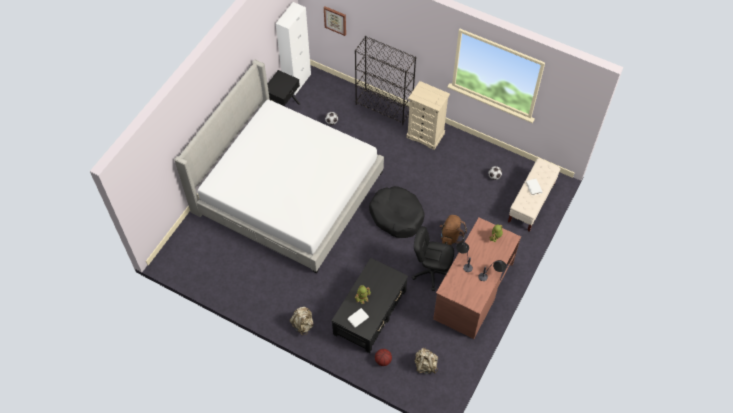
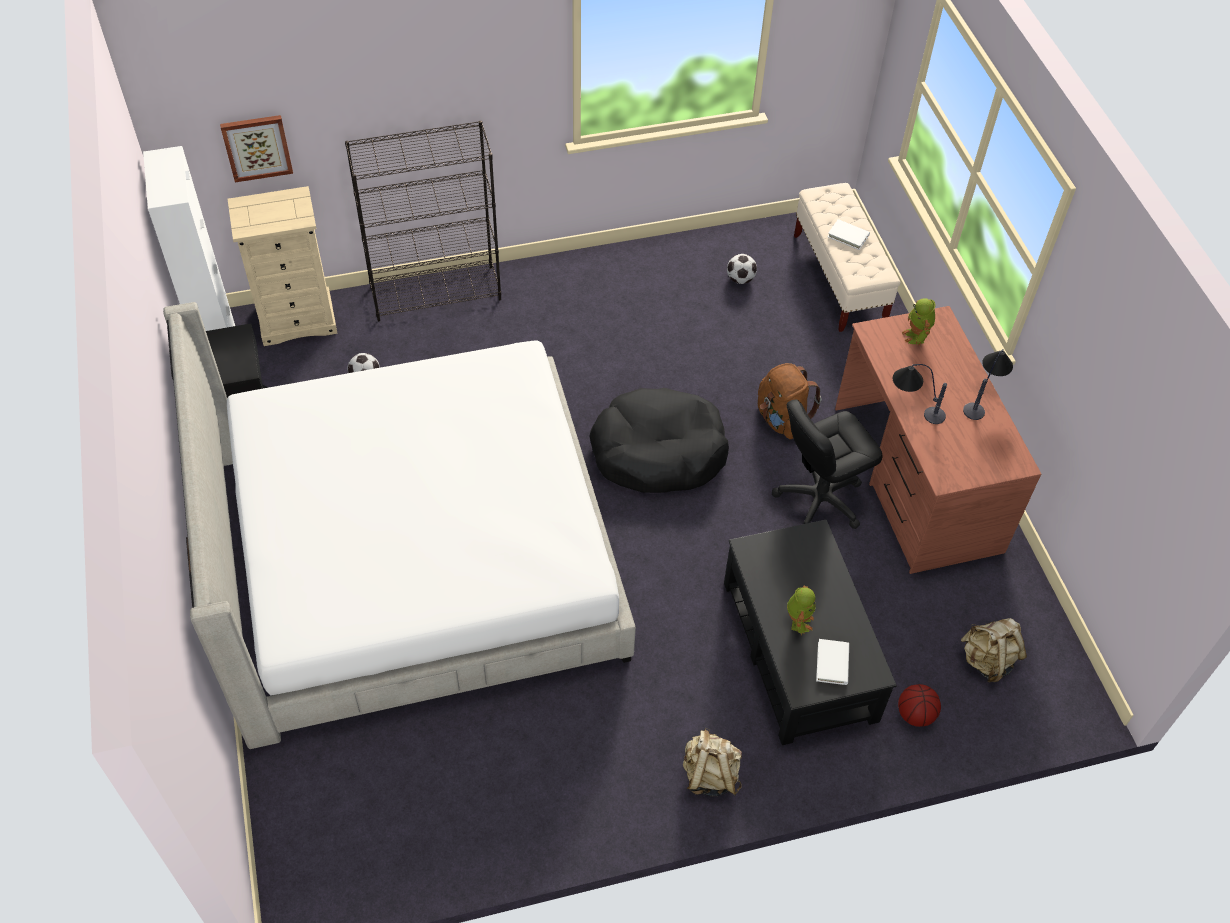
camera: 45 degrees left, 5 degrees down
beige dresser [406,81,450,150] -> beige dresser moved to [227,186,338,346]

